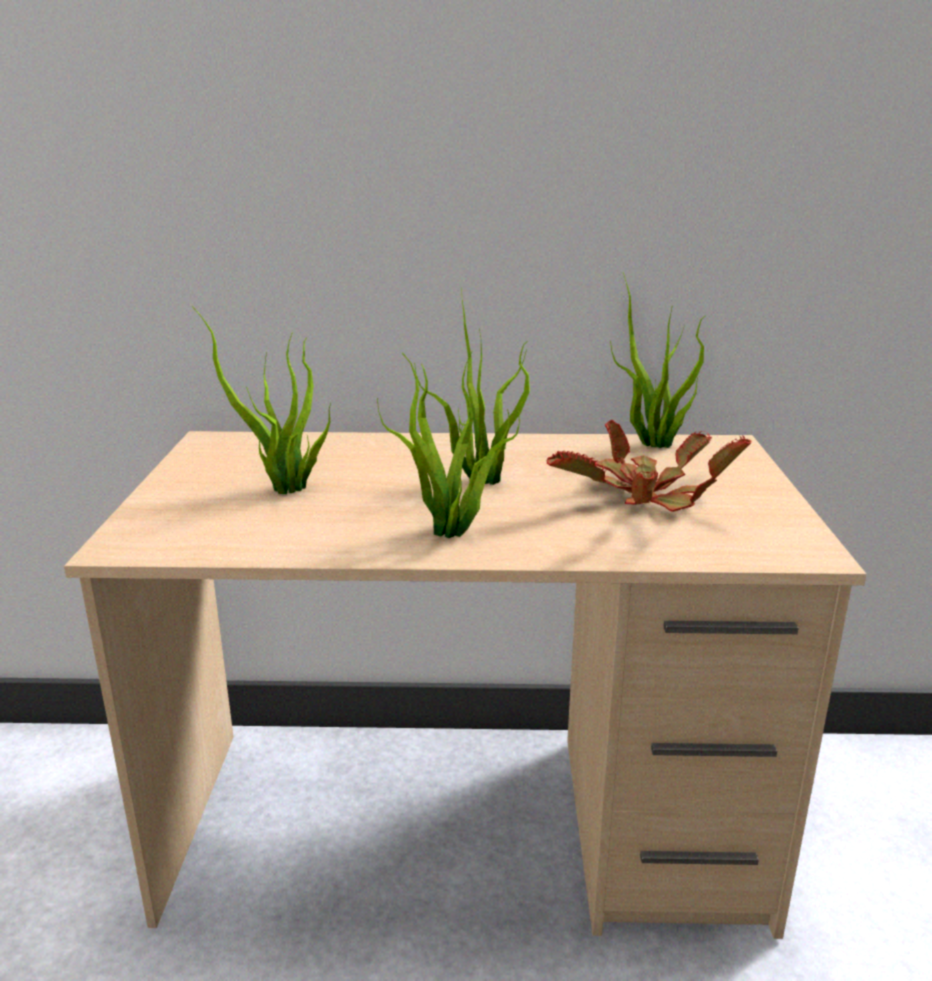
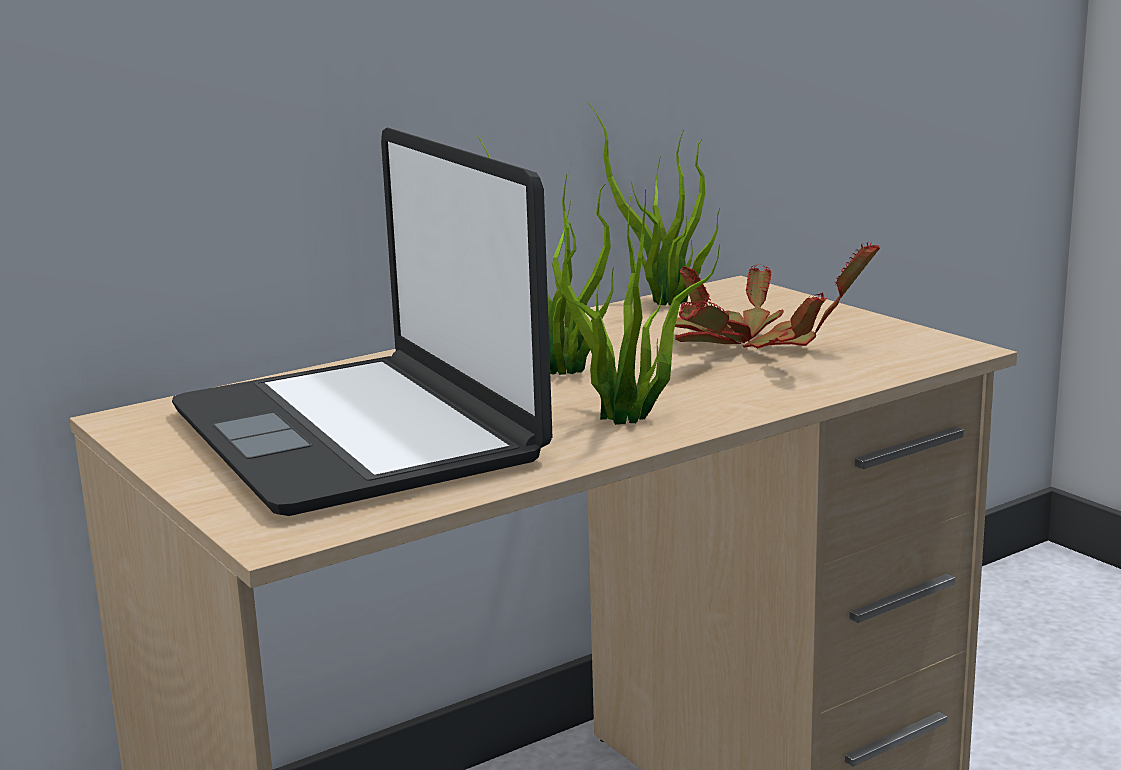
camera: 35 degrees left, 5 degrees down
potted plant [192,306,331,494] -> laptop [172,127,552,516]

